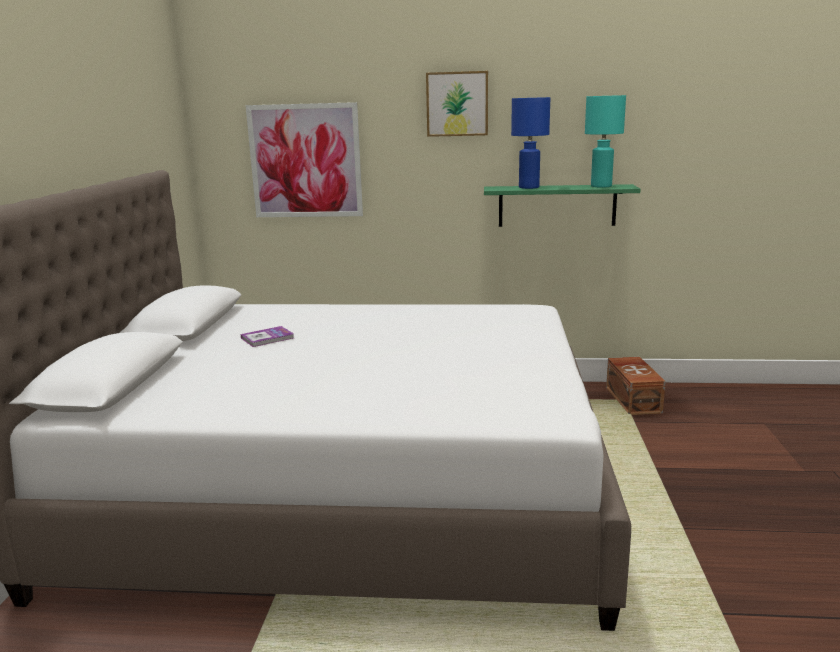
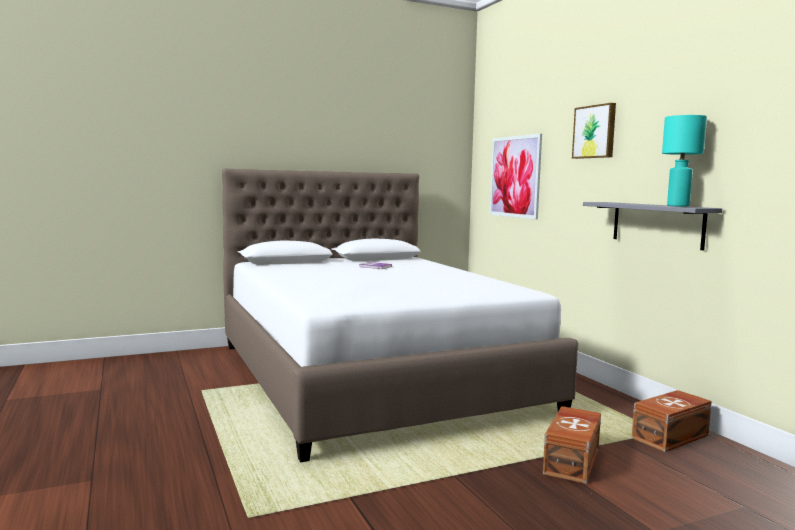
camera: 60 degrees right, 10 degrees down
green shelf [484,184,641,227] -> grey shelf [583,202,722,251]
blue table lamp [511,97,550,189] -> none
none -> brown storage box [543,406,601,484]

